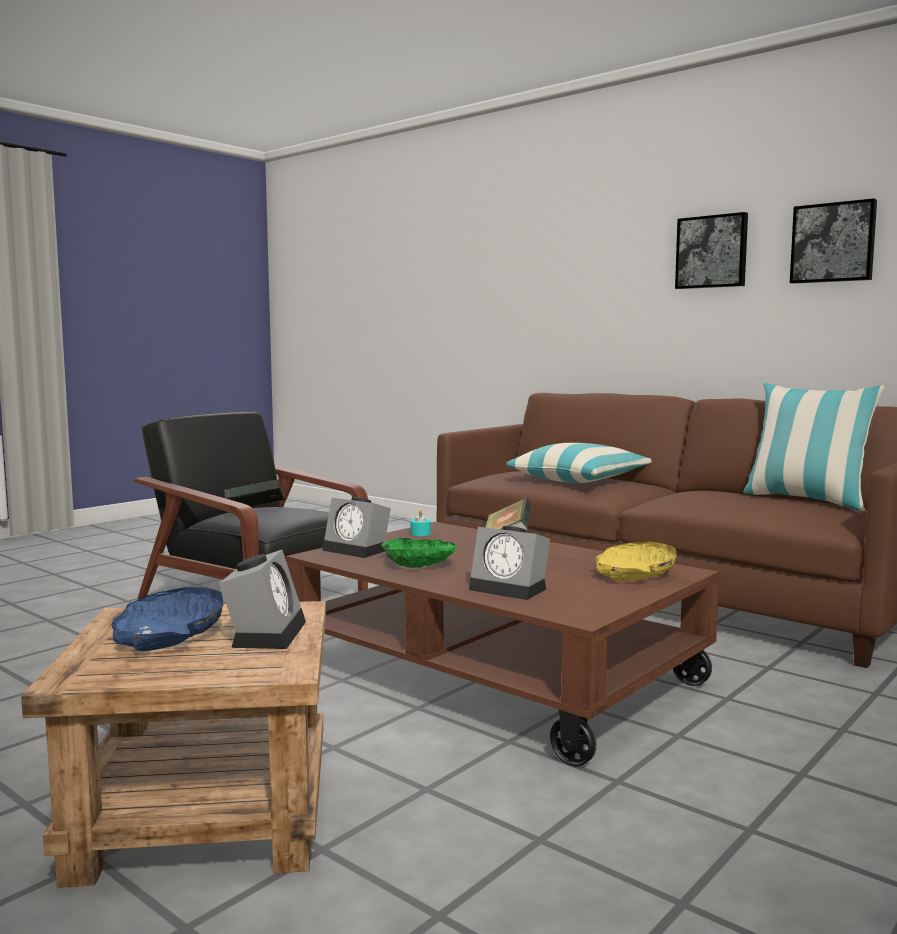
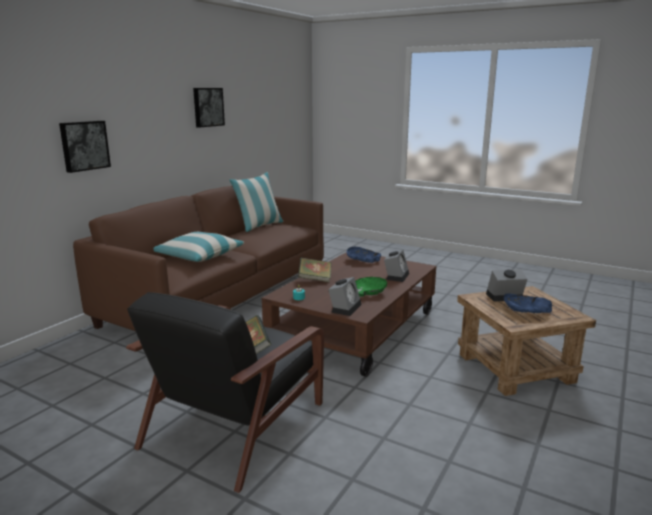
camera: 100 degrees left, 10 degrees up
yellow bowl [595,542,677,581] -> blue bowl [347,247,381,263]
picture [675,212,748,289] -> picture moved to [59,121,111,173]

